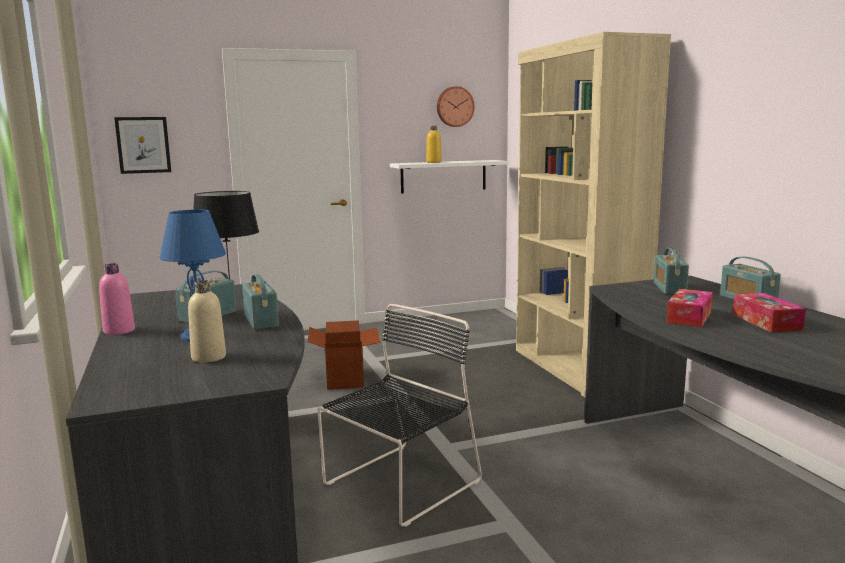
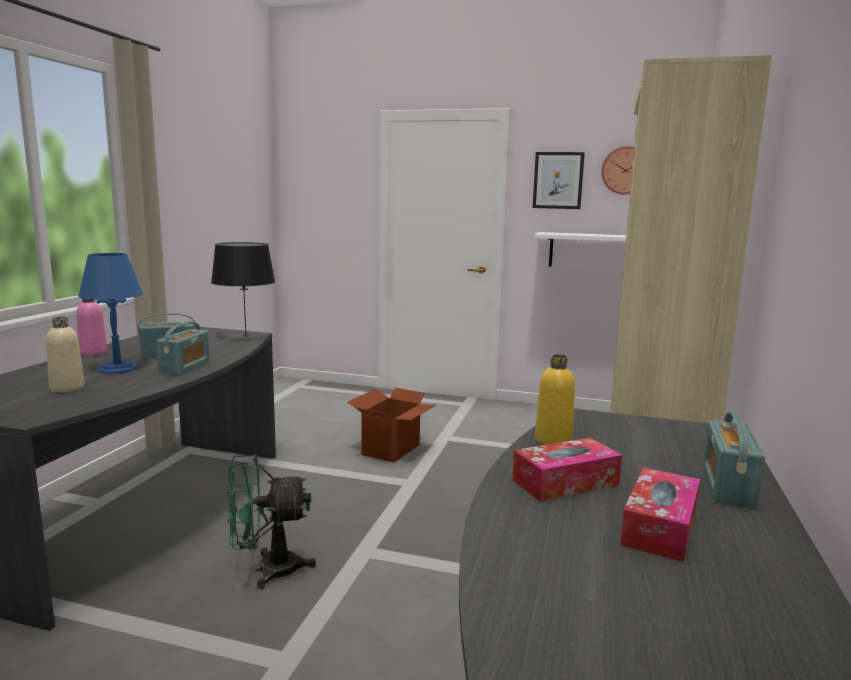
camera: 35 degrees right, 0 degrees up
picture [114,117,171,174] -> picture moved to [533,152,585,209]
black chair [317,304,482,527] -> green fan [227,454,316,589]
yellow bottle [426,126,442,163] -> yellow bottle moved to [535,354,575,445]
radio [654,248,689,294] -> none

